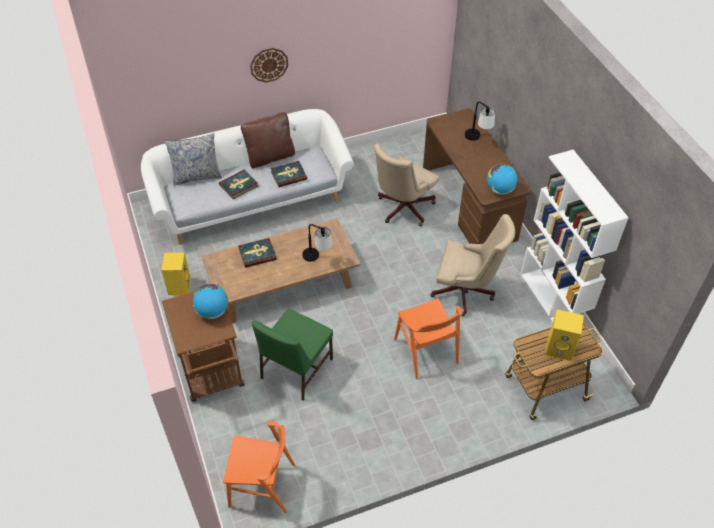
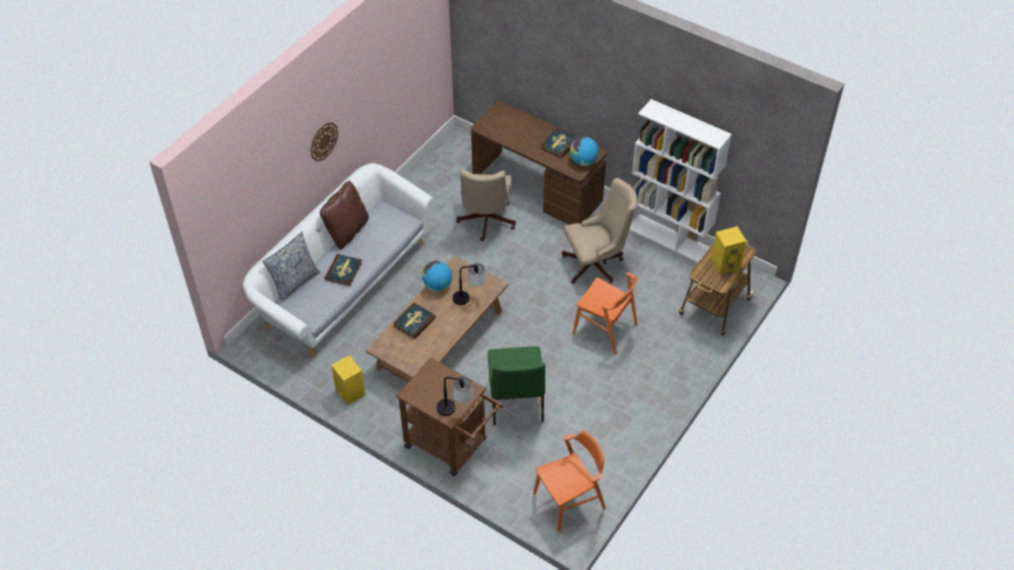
camera: 35 degrees left, 0 degrees up
globe [193,284,228,319] -> globe moved to [422,261,452,292]
book [271,161,307,187] -> book moved to [541,128,578,158]
table lamp [465,102,495,141] -> table lamp moved to [437,377,473,416]

